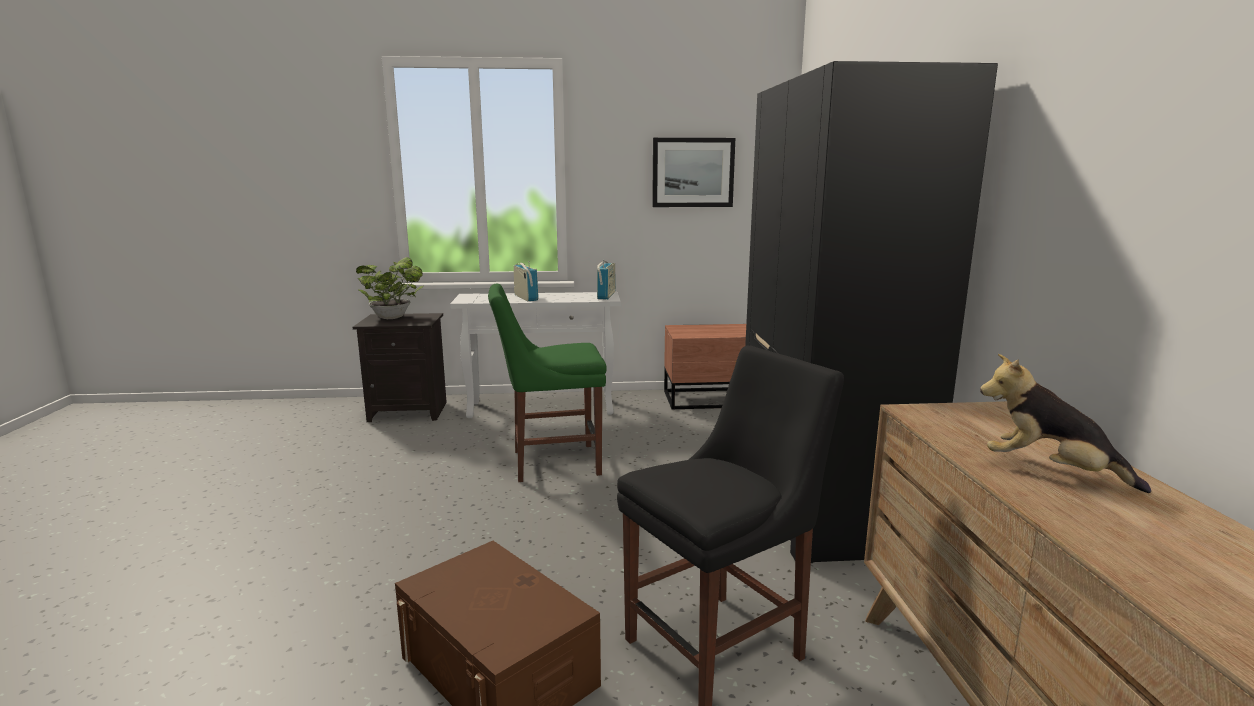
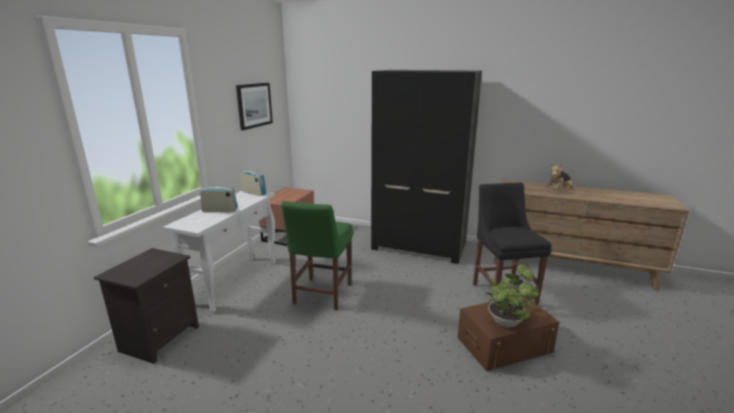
camera: 65 degrees left, 5 degrees up
potted plant [356,257,424,319] -> potted plant moved to [487,264,539,328]

